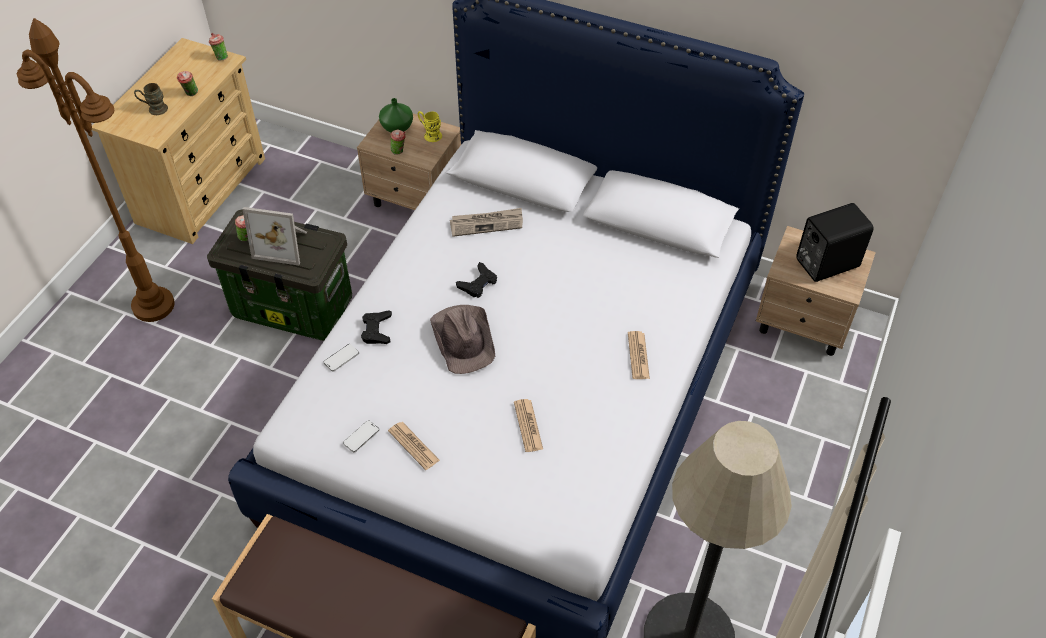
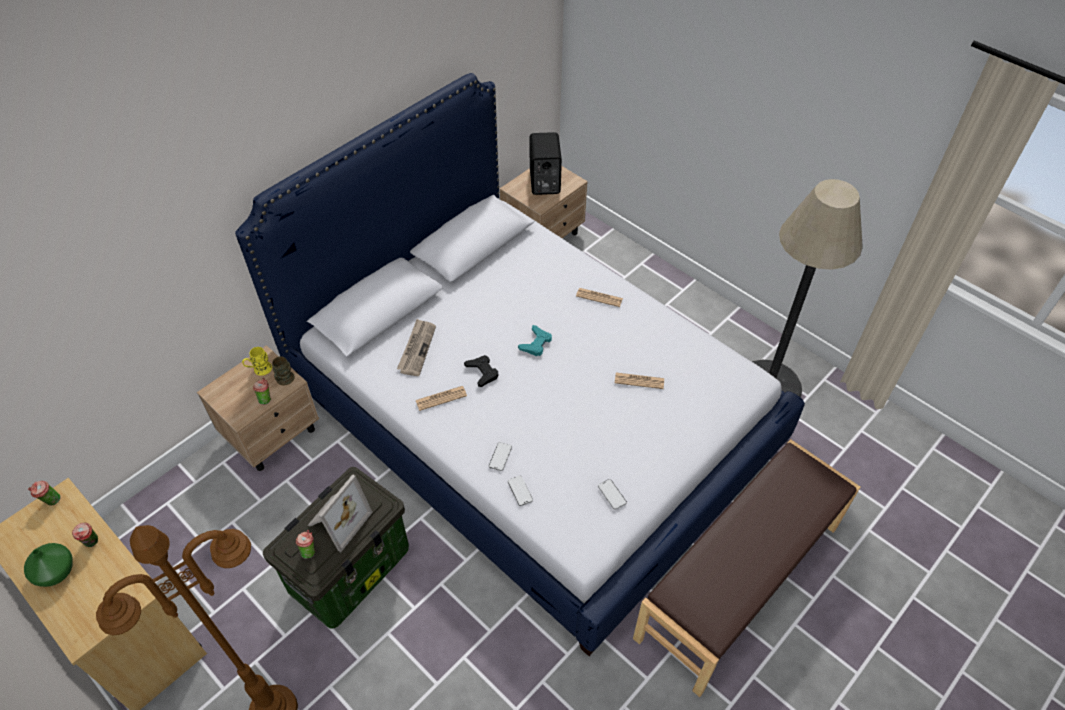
camera: 70 degrees left, 0 degrees up
brown mug [134,83,168,115] -> brown mug moved to [272,356,295,385]
black game controller [361,310,392,344] -> phone [489,442,512,471]
green vase [379,98,413,133] -> green vase moved to [24,543,73,587]
newspaper [388,422,440,470] -> newspaper moved to [416,386,467,411]
brown hat [430,305,495,374] -> none
none -> turquoise game controller [518,325,552,356]

